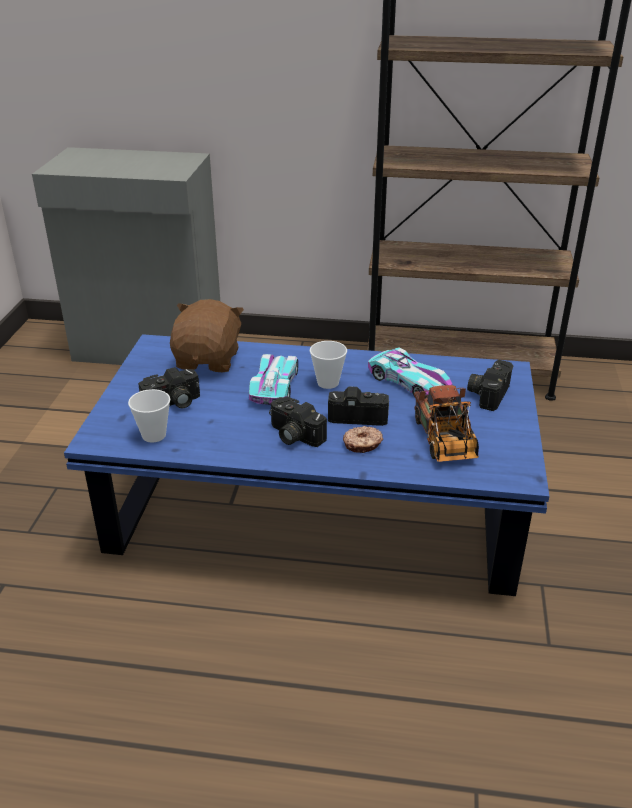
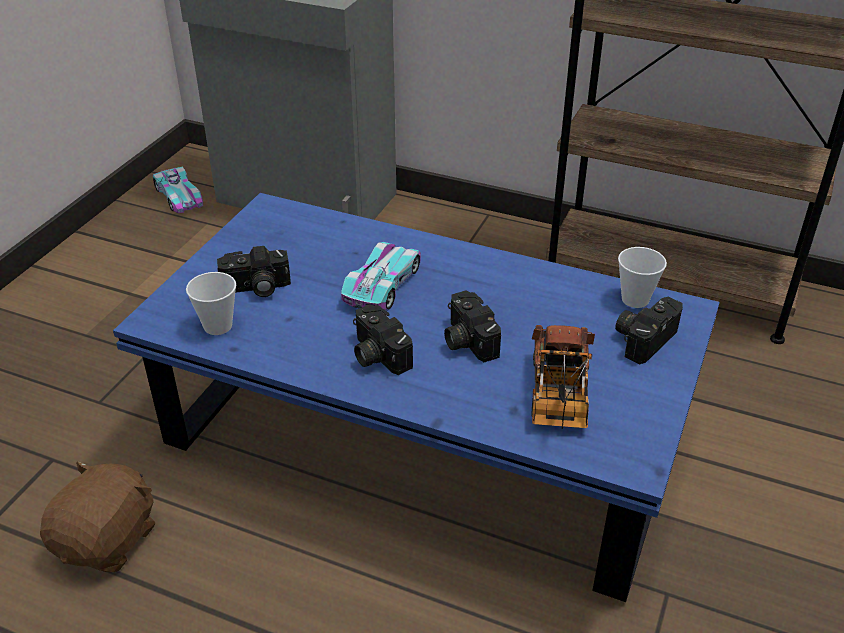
camera: 15 degrees right, 5 degrees up
brown plush toy [170,299,244,372] -> brown plush toy moved to [40,461,155,572]
cup [310,341,347,389] -> cup moved to [618,247,667,308]
camera [328,387,389,426] -> camera turned 135 degrees counterclockwise [444,291,501,362]
donut [343,426,383,453] -> none
toy car [368,347,453,397] -> toy car moved to [153,167,203,213]

